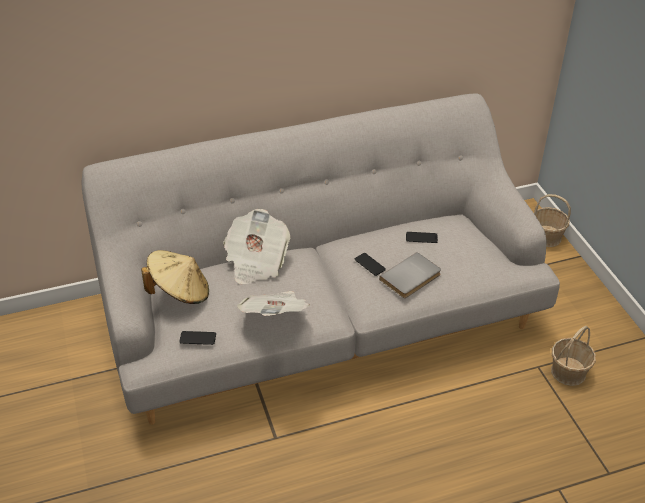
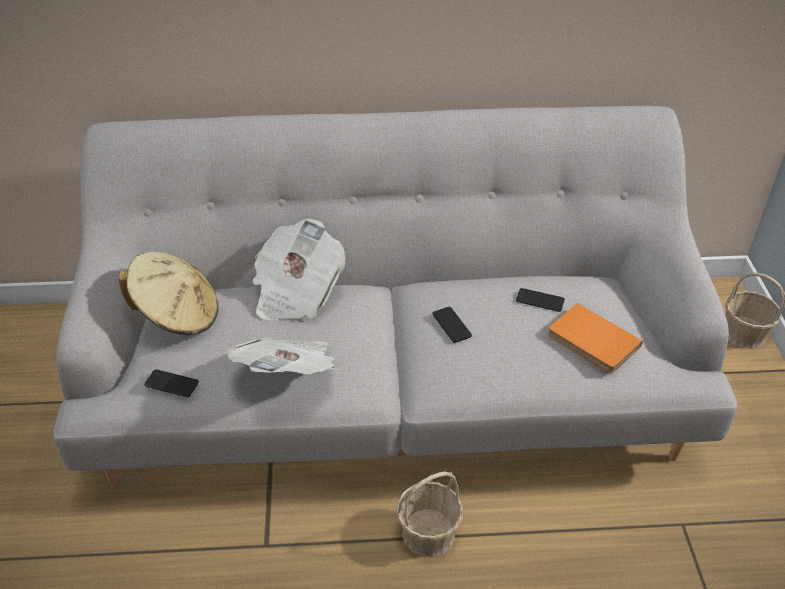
camera: 15 degrees right, 0 degrees up
grey book [379,252,441,298] -> none
basket [551,326,596,386] -> basket moved to [396,471,463,557]
none -> orange book [548,303,643,374]

